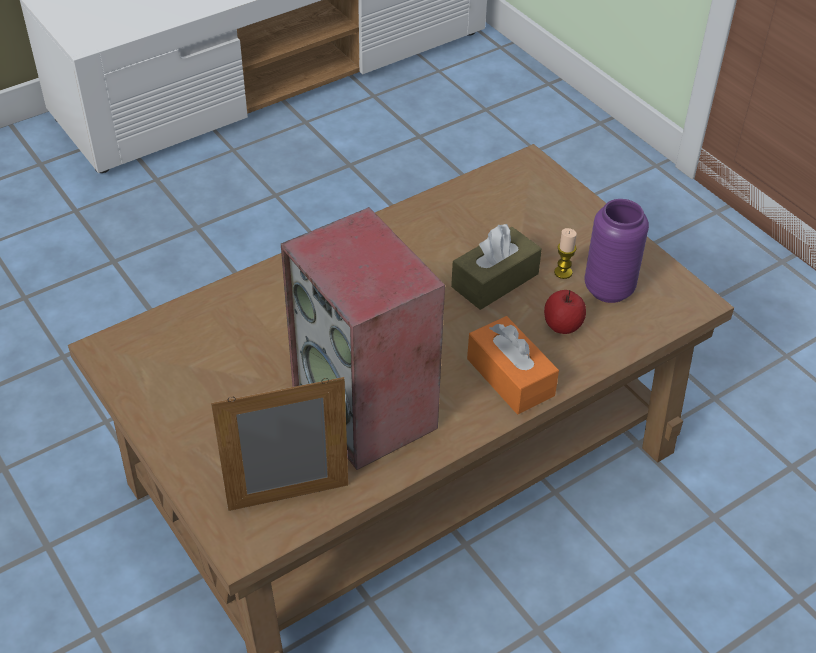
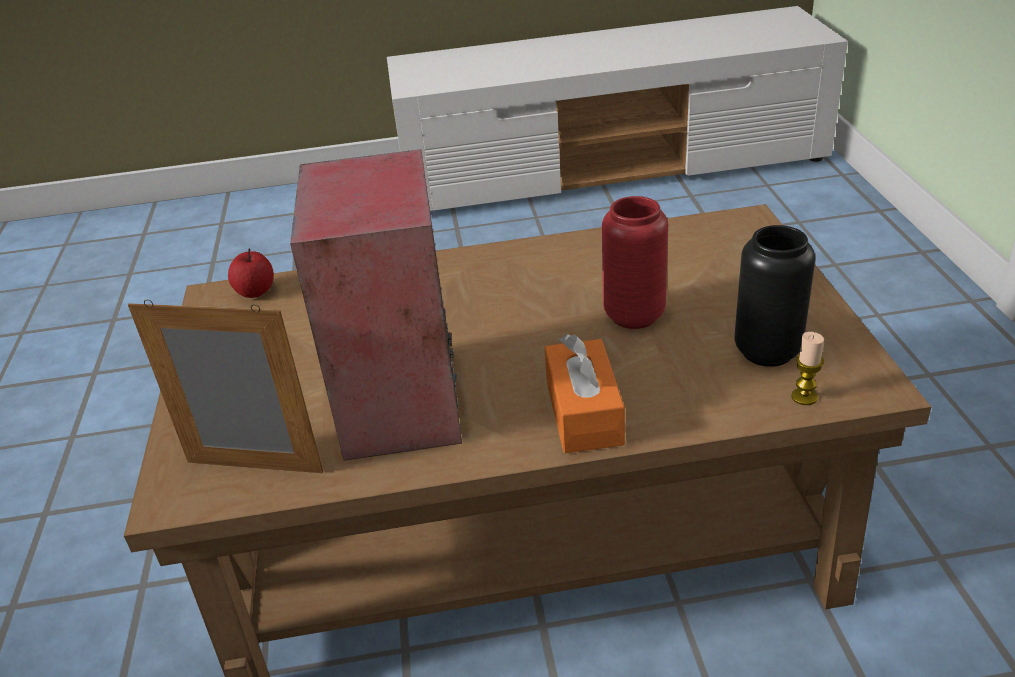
camera: 30 degrees right, 10 degrees down
brown tissue box [451,224,542,310] -> red vase [602,196,668,329]
apple [544,290,586,334] -> apple moved to [228,248,274,298]
candle [554,228,577,279] -> candle moved to [791,332,824,405]
purple vase [585,199,649,303] -> black vase [734,225,815,367]

